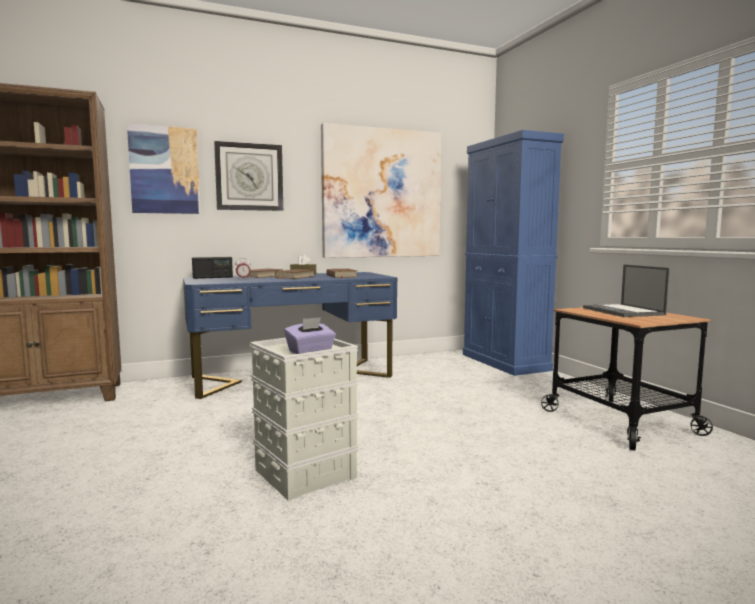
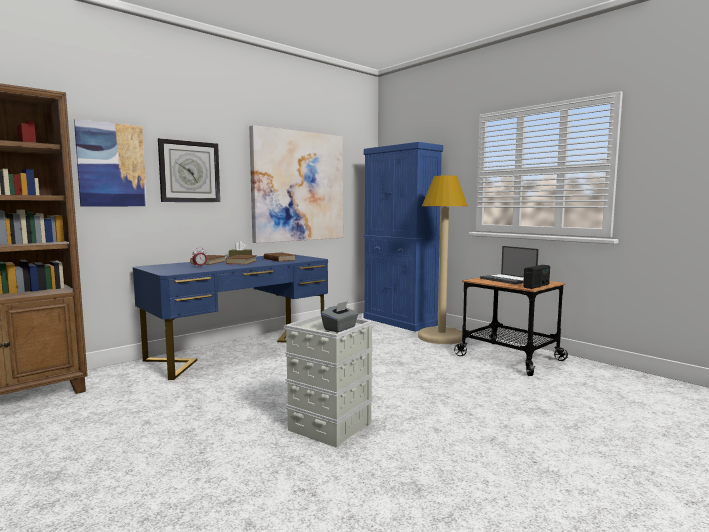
camera: 20 degrees left, 0 degrees up
radio [192,257,233,279] -> radio moved to [523,265,550,289]
purple tissue box [284,317,336,354] -> grey tissue box [321,301,358,332]
none -> beige floor lamp [418,175,468,344]

